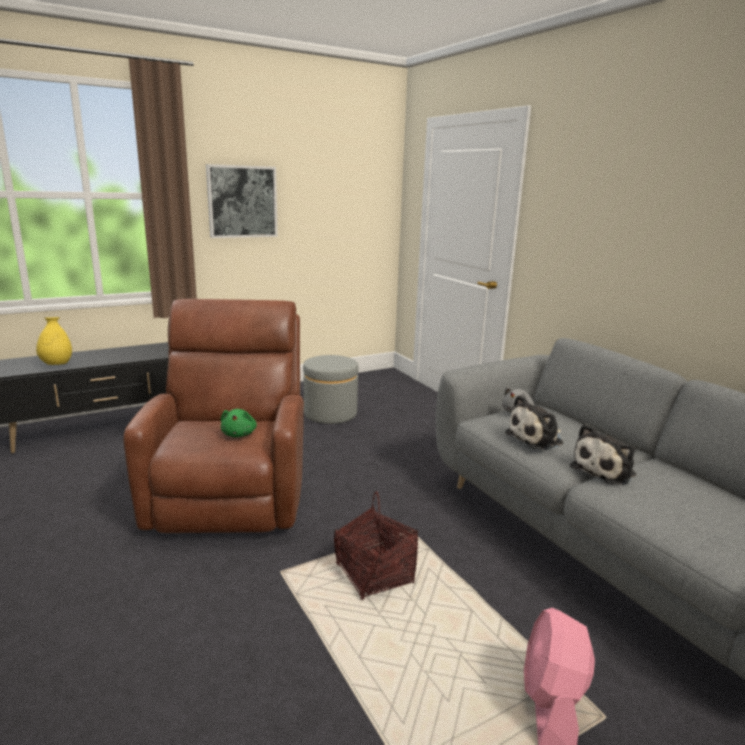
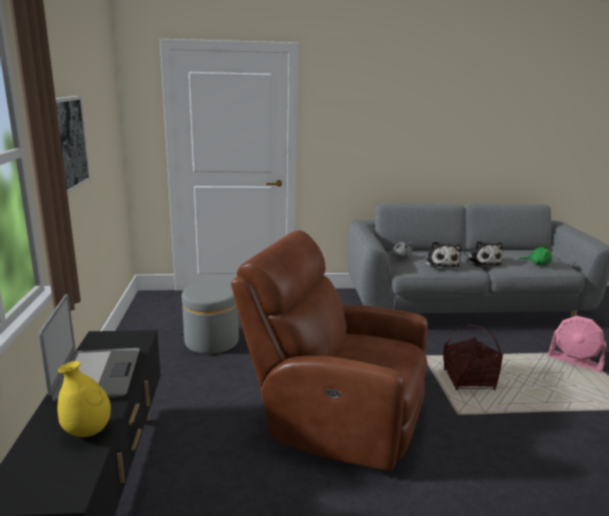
camera: 65 degrees left, 0 degrees up
green plush toy [221,409,257,437] -> green plush toy moved to [520,246,553,265]
none -> laptop [38,294,139,401]

